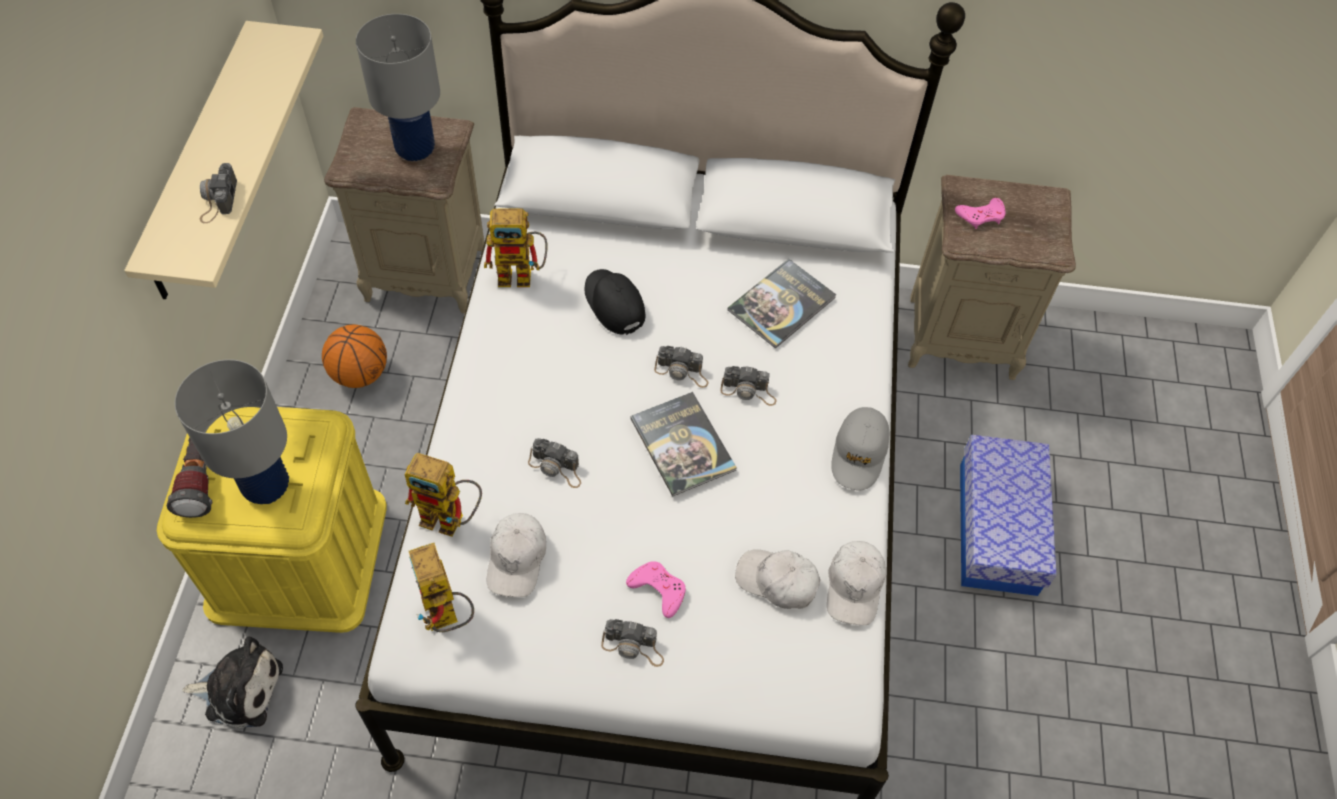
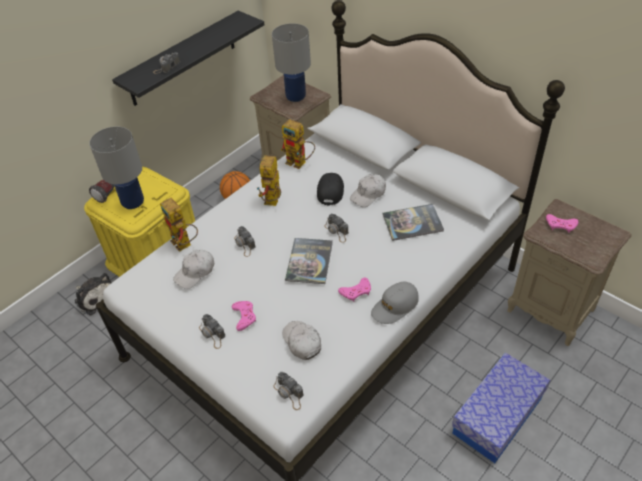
camera: 40 degrees right, 10 degrees down
beige shelf [124,21,323,299] -> black shelf [112,11,264,106]
toy robot [409,543,474,632] -> toy robot moved to [256,155,281,206]
camera [720,366,776,406] -> camera moved to [273,372,304,410]
white cap [827,541,886,625] -> white cap moved to [350,174,386,207]
none -> pink game controller [338,278,371,302]

